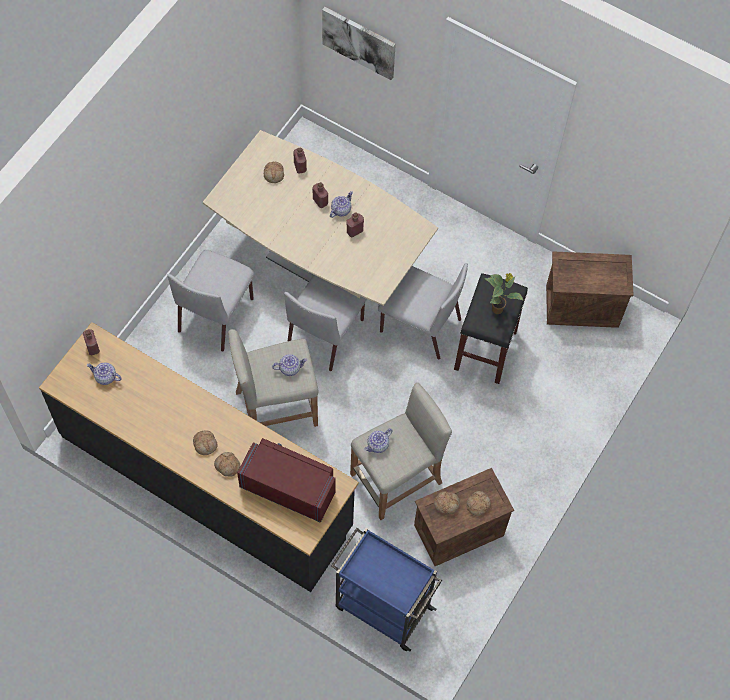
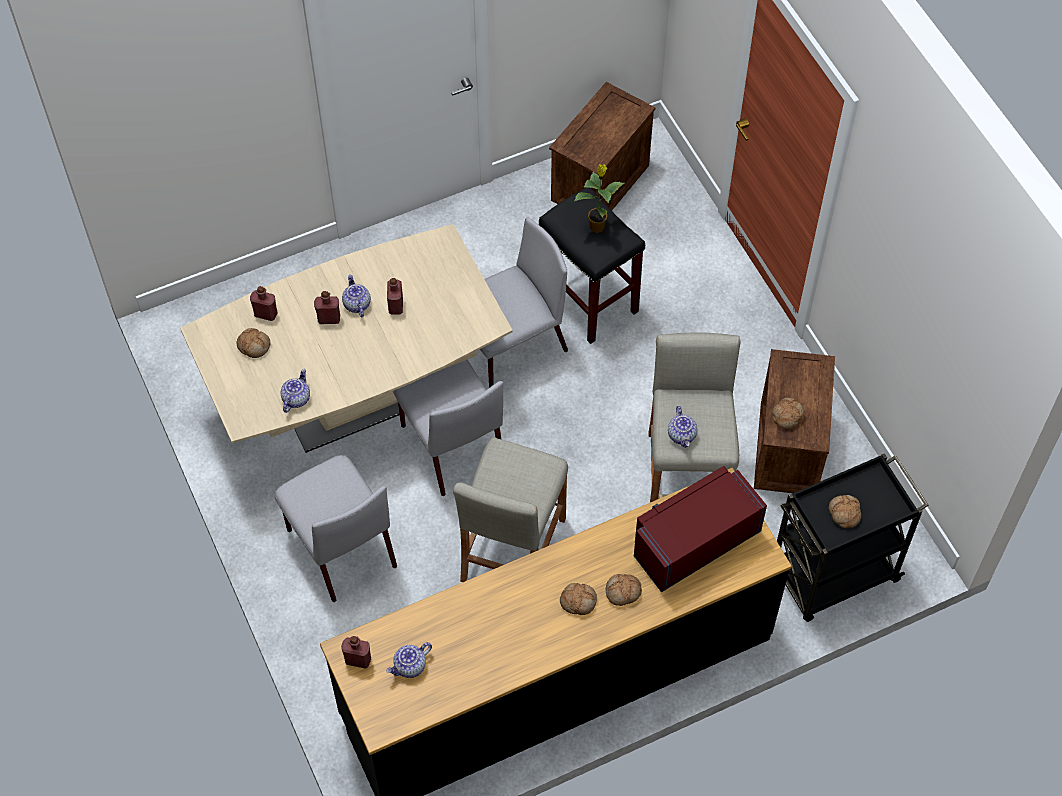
camera: 55 degrees left, 5 degrees down
teapot [272,354,307,376] -> teapot moved to [280,369,310,413]
picture [322,7,396,80] -> none
blue cart [331,528,442,651] -> black cart [777,453,928,622]
bread [467,491,491,516] -> bread moved to [829,495,861,528]

